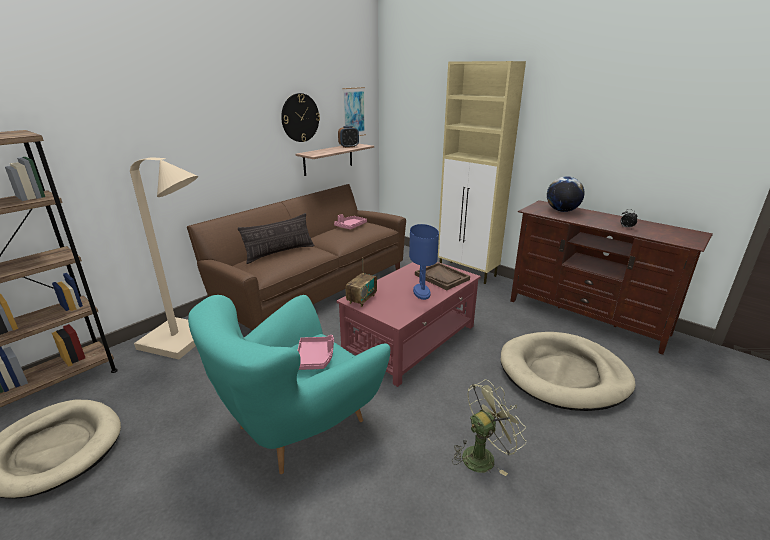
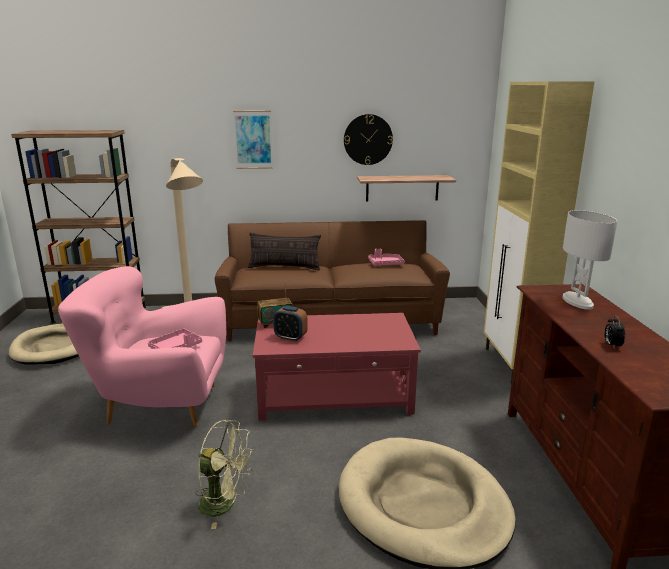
camera: 45 degrees right, 5 degrees down
turquoise armchair [188,295,390,474] -> pink armchair [58,266,226,427]
alarm clock [338,126,359,148] -> alarm clock moved to [273,306,308,341]
picture [342,87,366,136] -> picture moved to [233,111,273,169]
blue table lamp [409,224,439,300] -> none
brown tray [415,262,470,290] -> none
globe [547,176,584,212] -> white table lamp [562,210,617,310]

